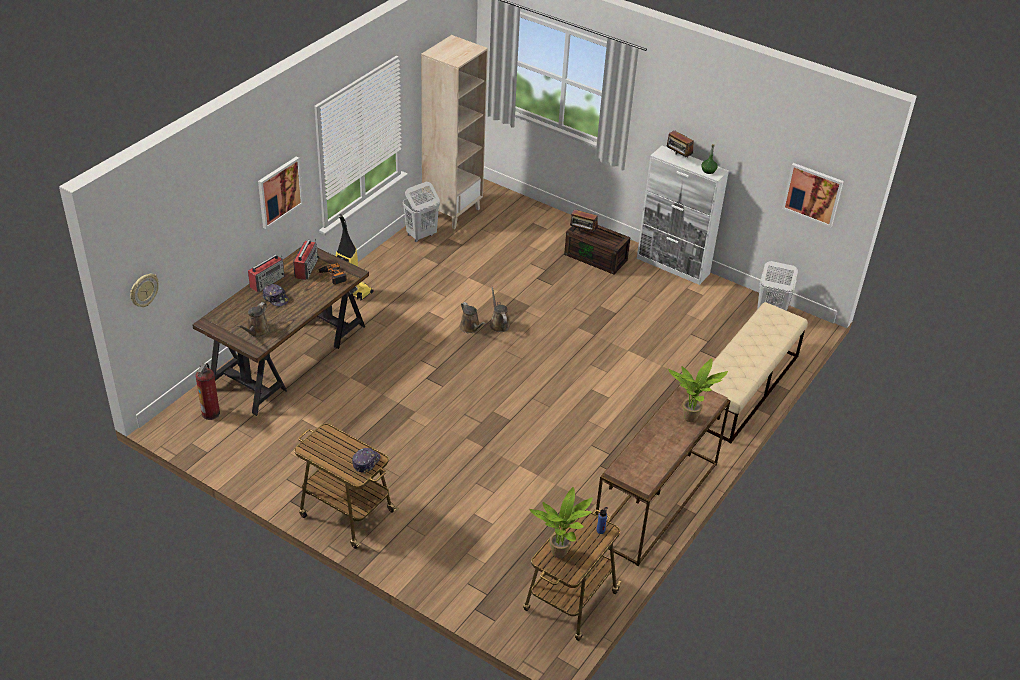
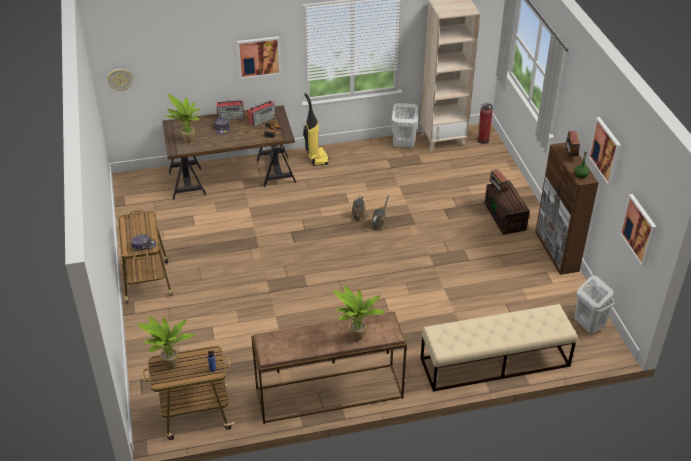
camera: 45 degrees right, 0 degrees up
fire extinguisher [195,363,220,420] -> fire extinguisher moved to [477,103,493,144]
brown watering can [237,302,270,337] -> potted plant [164,94,201,143]
white cabinet [637,146,729,285] -> brown cabinet [535,142,599,275]
none -> picture [588,117,621,186]

